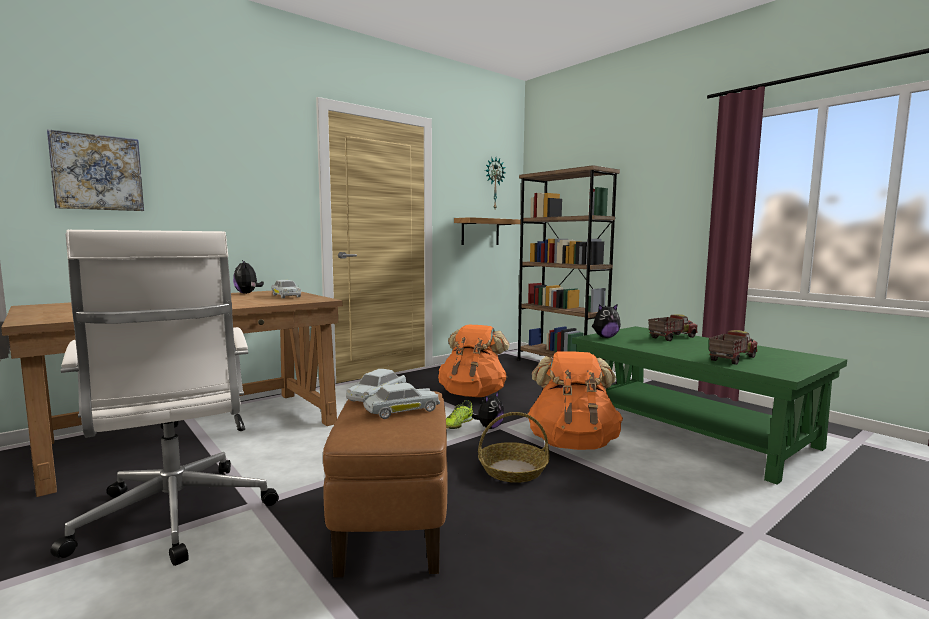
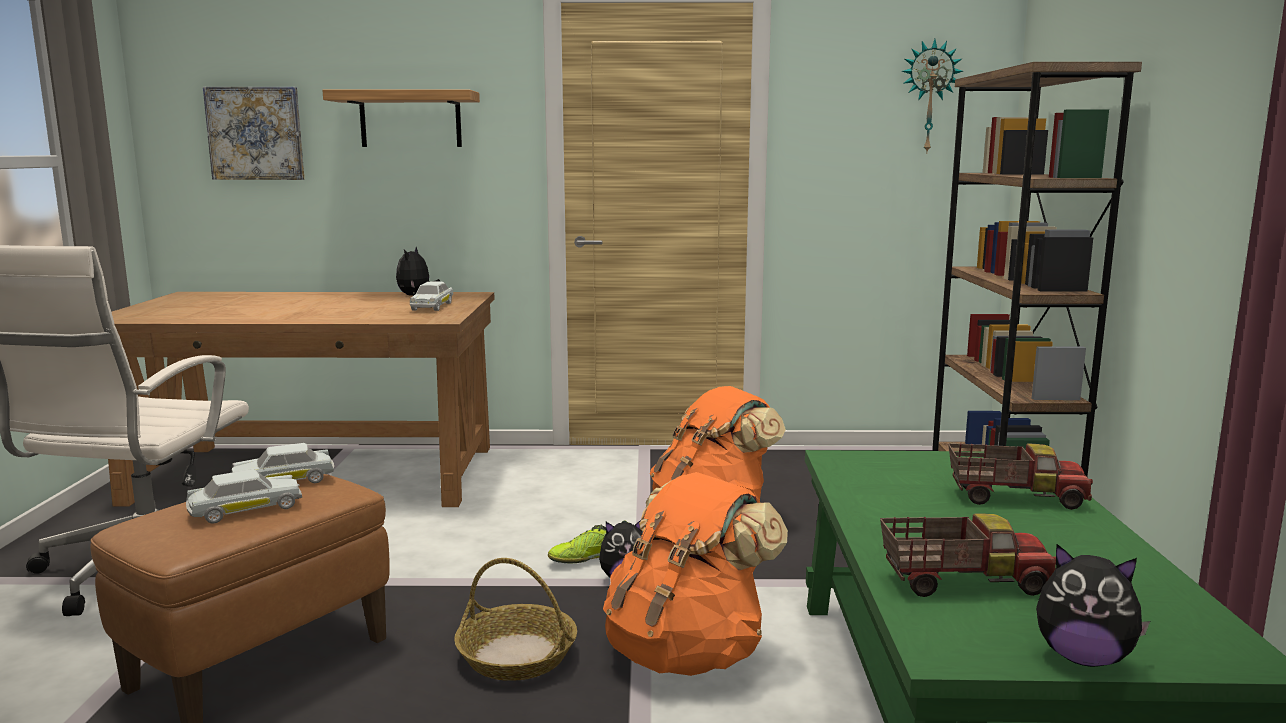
camera: 40 degrees right, 5 degrees up
white toy car [363,383,440,419] -> white toy car turned 45 degrees counterclockwise [186,469,302,524]
shelf [454,217,521,245] -> shelf moved to [322,89,480,147]
plush toy [592,304,621,338] -> plush toy moved to [1036,544,1150,667]

